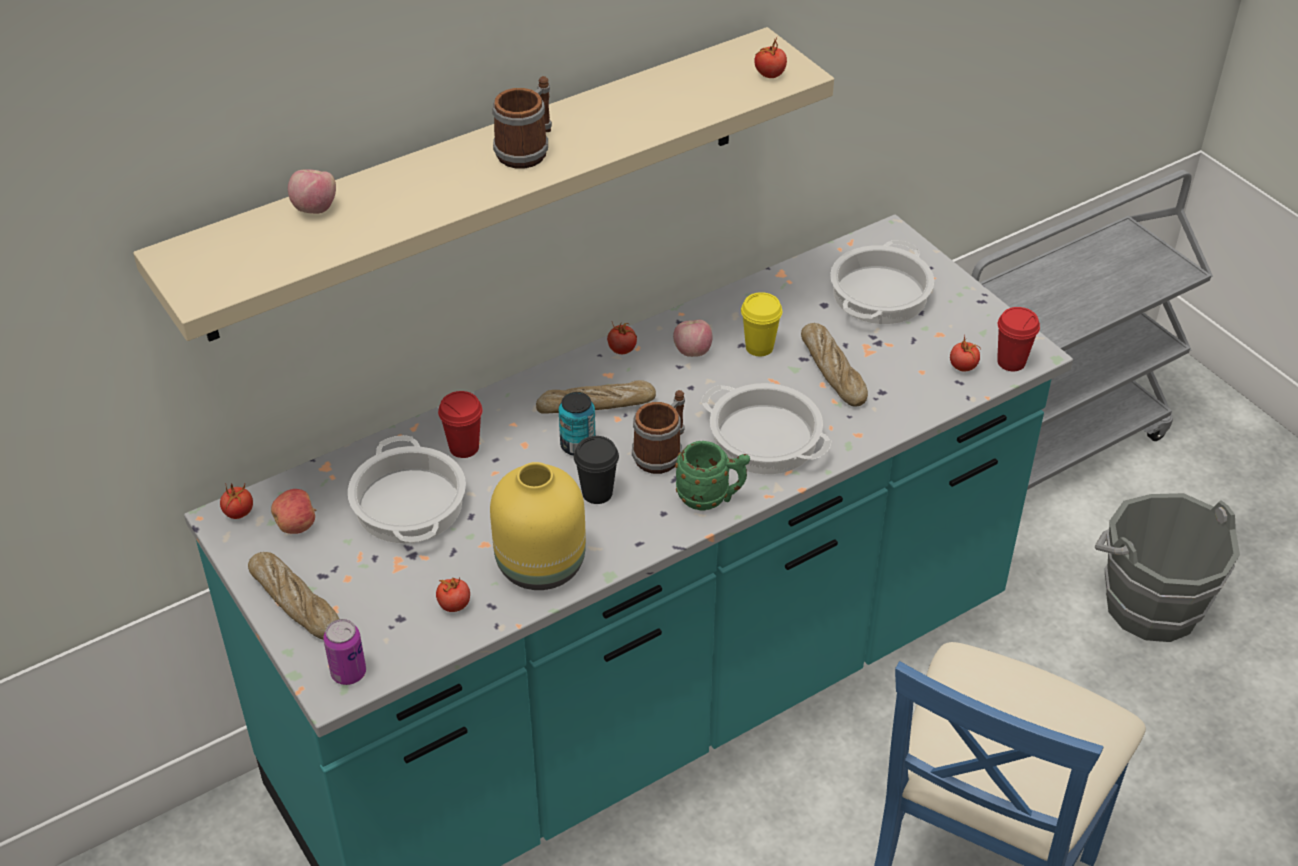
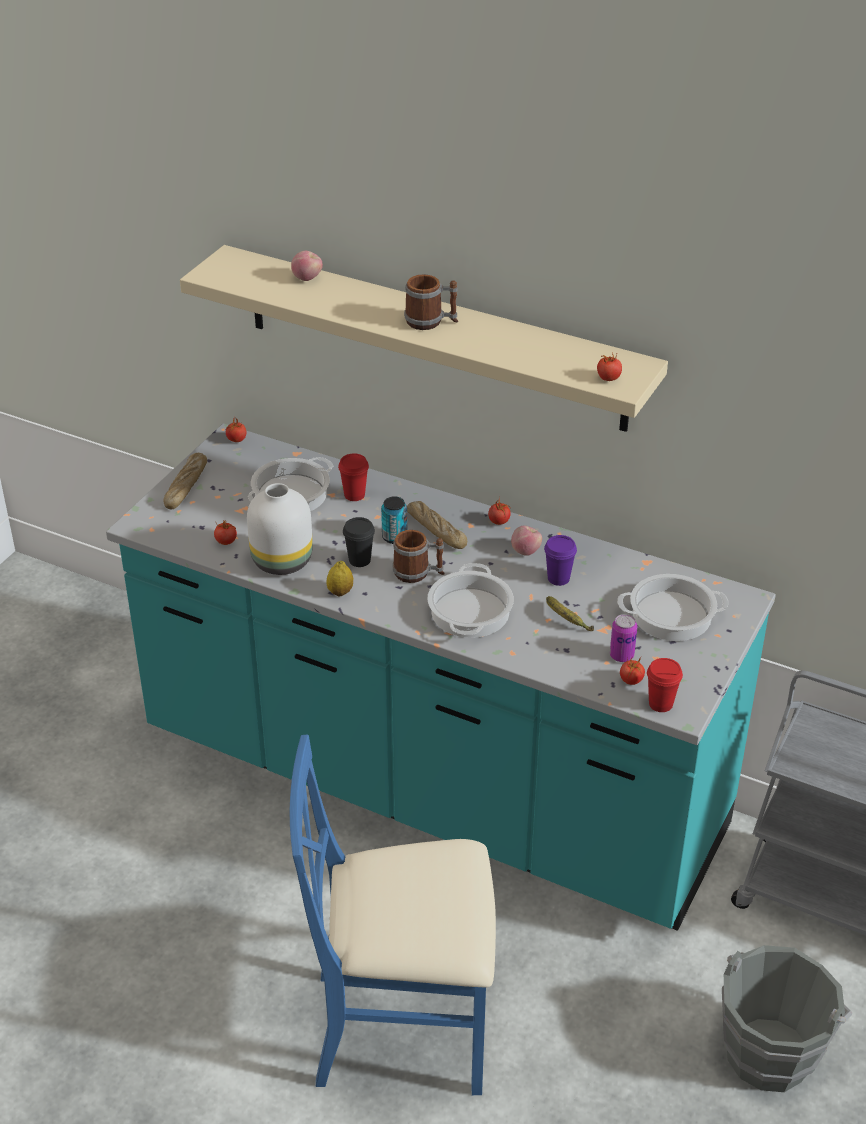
camera: 60 degrees right, 5 degrees down
apple [271,489,316,534] -> none
can [323,619,366,685] -> can moved to [610,614,637,662]
yellow vase [490,462,586,590] -> white vase [247,483,313,575]
green mug [675,441,750,511] -> none
yellow cup [741,292,782,356] -> purple cup [544,535,577,586]
bread [801,323,868,407] -> banana [546,596,594,631]
none -> lemon [327,561,353,597]

